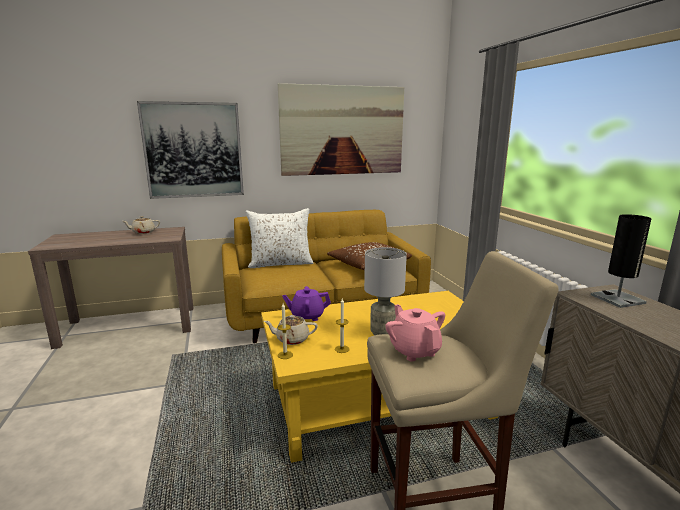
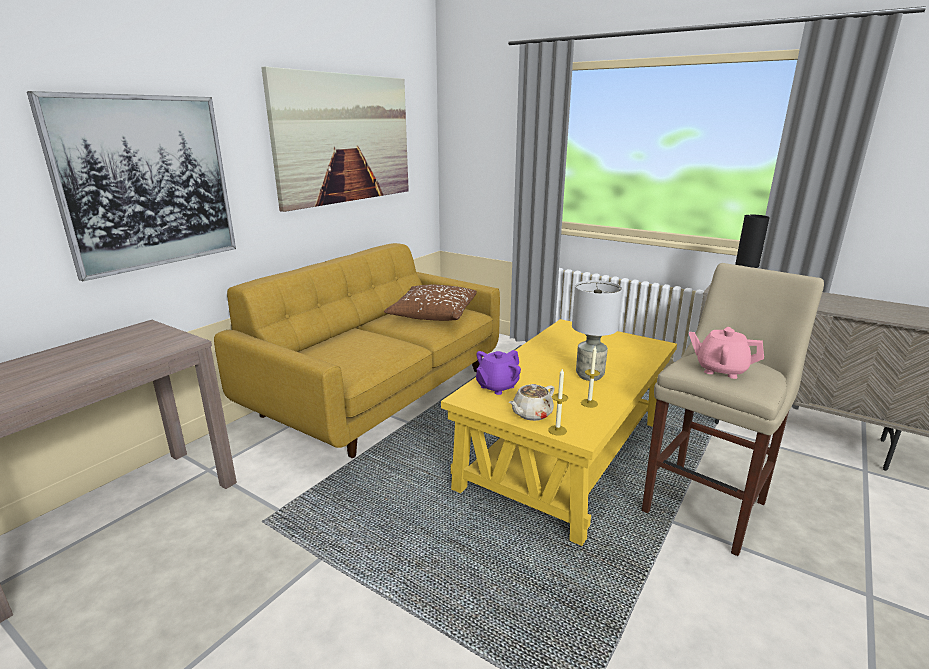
camera: 40 degrees left, 5 degrees up
beige teapot [123,216,160,234] -> none
white pillow [245,208,313,268] -> none

